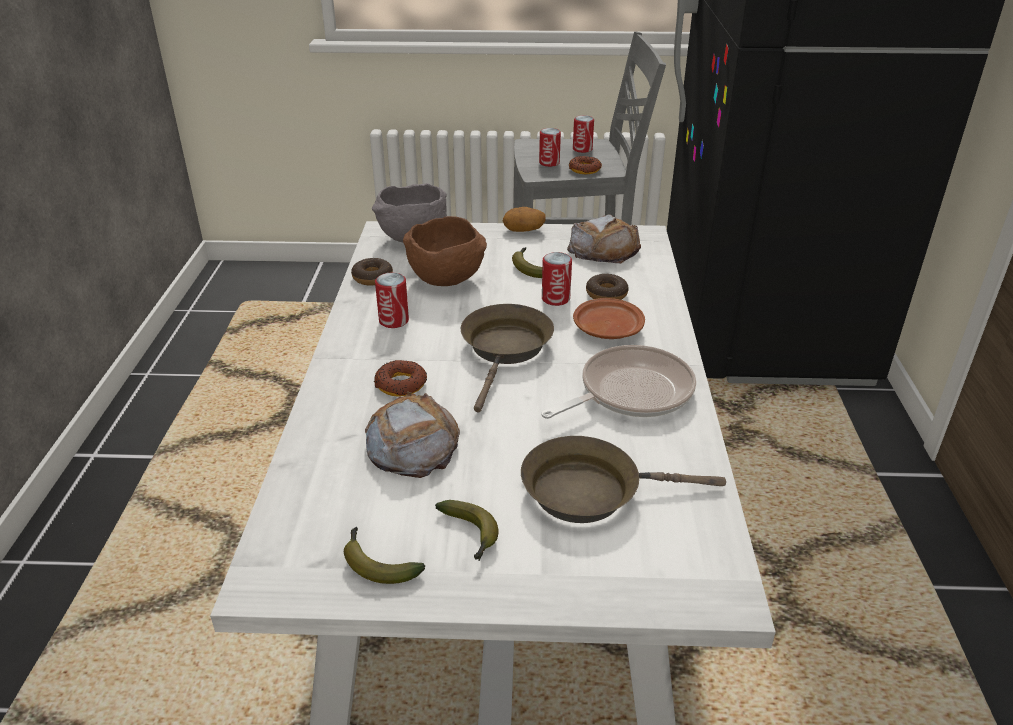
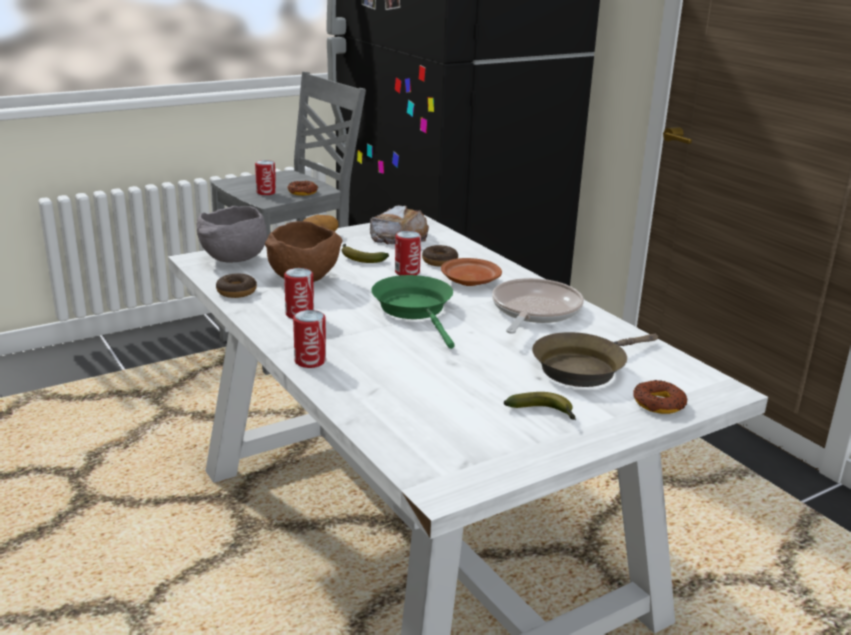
camera: 35 degrees left, 10 degrees down
banana [344,527,425,584] -> none
bread [365,391,460,478] -> none
donut [374,360,427,396] -> donut moved to [633,380,688,414]
brown frying pan [461,304,554,413] -> green frying pan [371,275,455,349]
can [573,115,594,153] -> can moved to [293,310,326,368]

